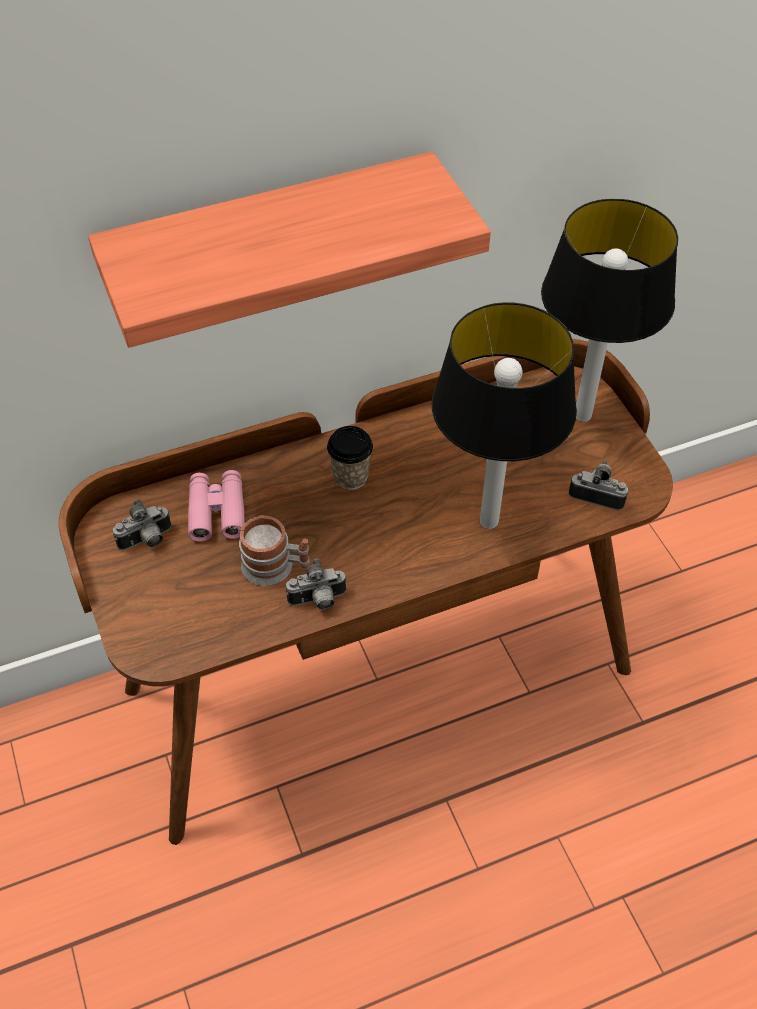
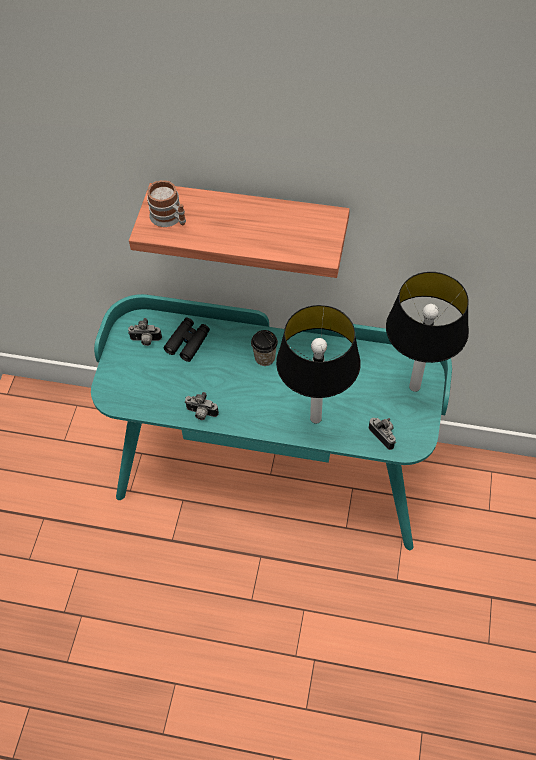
camera: 35 degrees right, 5 degrees up
brown desk [59,339,673,845] -> turquoise desk [91,294,452,550]
pink binoculars [188,470,245,542] -> black binoculars [164,318,210,362]
mug [239,515,310,586] -> mug moved to [147,180,186,227]

